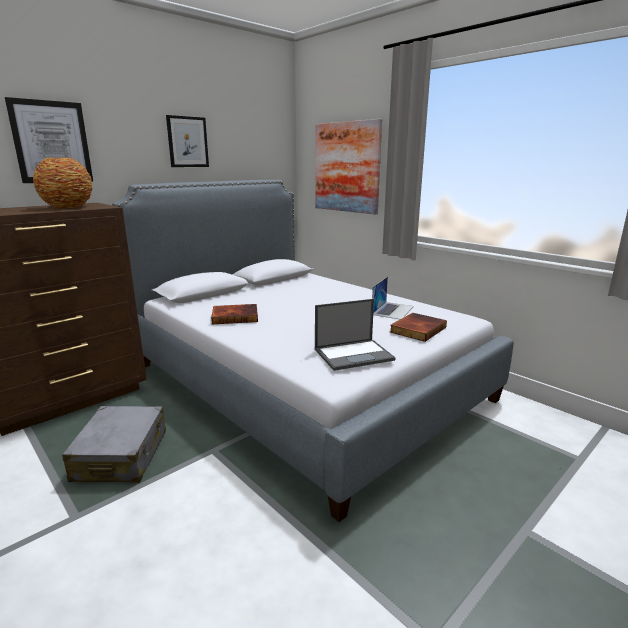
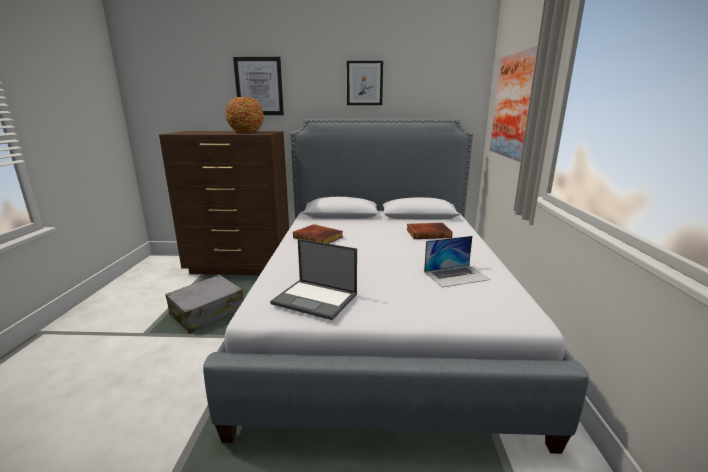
camera: 45 degrees right, 0 degrees up
book [390,313,447,342] -> book moved to [406,223,452,239]

